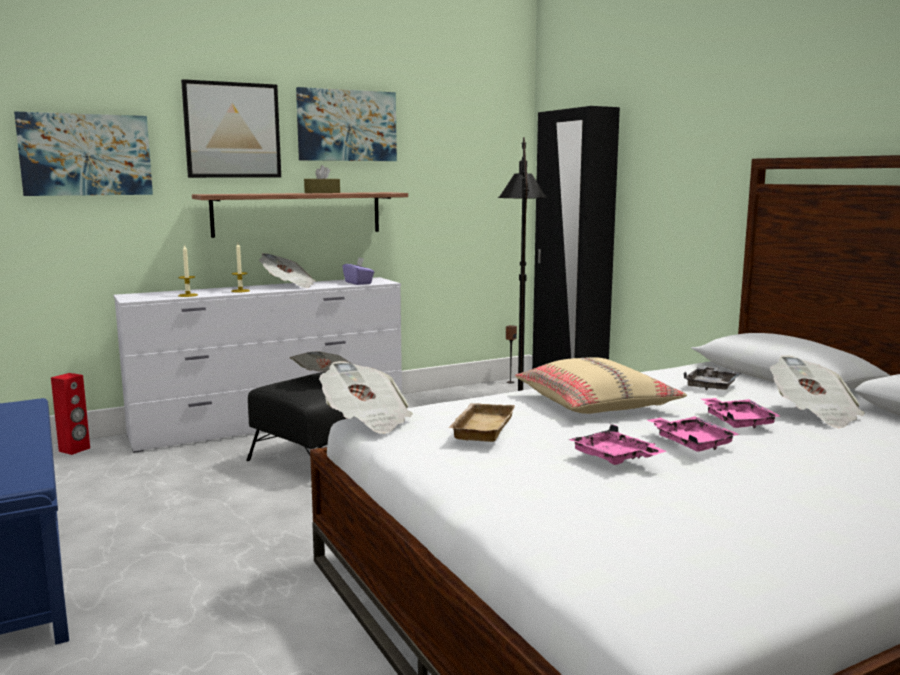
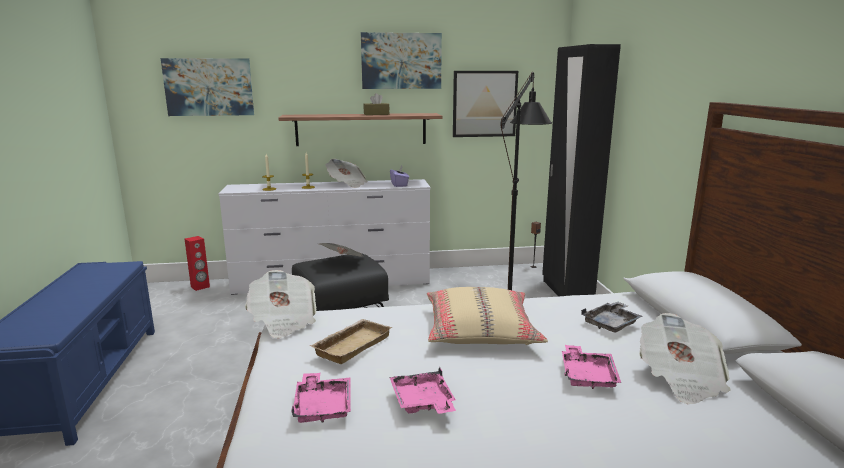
camera: 20 degrees right, 5 degrees up
picture [181,79,281,178] -> picture moved to [453,71,518,137]
pink tray [647,416,740,452] -> pink tray moved to [291,373,351,423]

